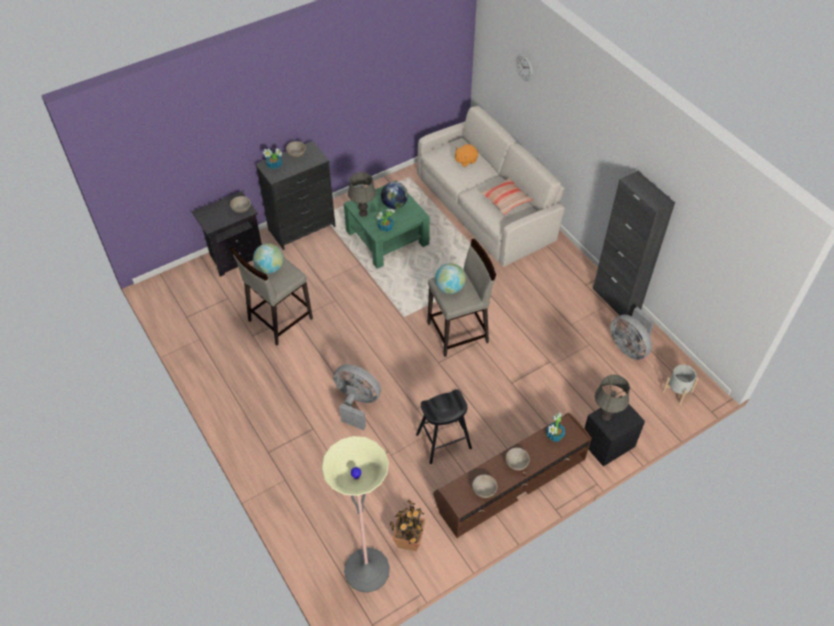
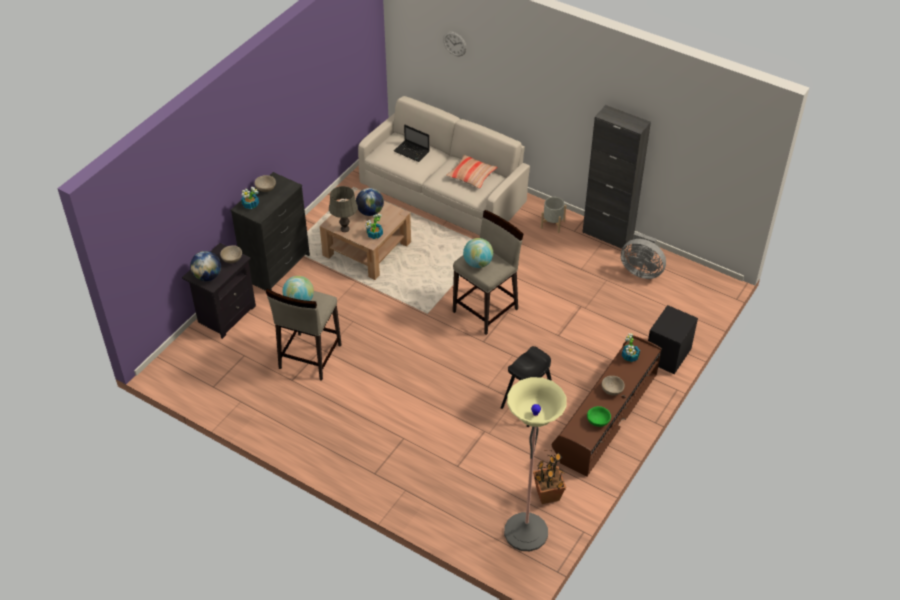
camera: 25 degrees left, 5 degrees down
grey fan [333,364,381,430] -> none
green coffee table [344,180,430,269] -> brown coffee table [320,189,411,280]
orange plush toy [455,144,478,167] -> laptop [394,125,429,162]
beige bowl [472,474,497,498] -> green bowl [587,406,611,427]
grey table lamp [595,375,630,421] -> none
grey planter [662,365,698,405] -> grey planter moved to [541,197,566,233]
none -> globe [190,251,221,281]

